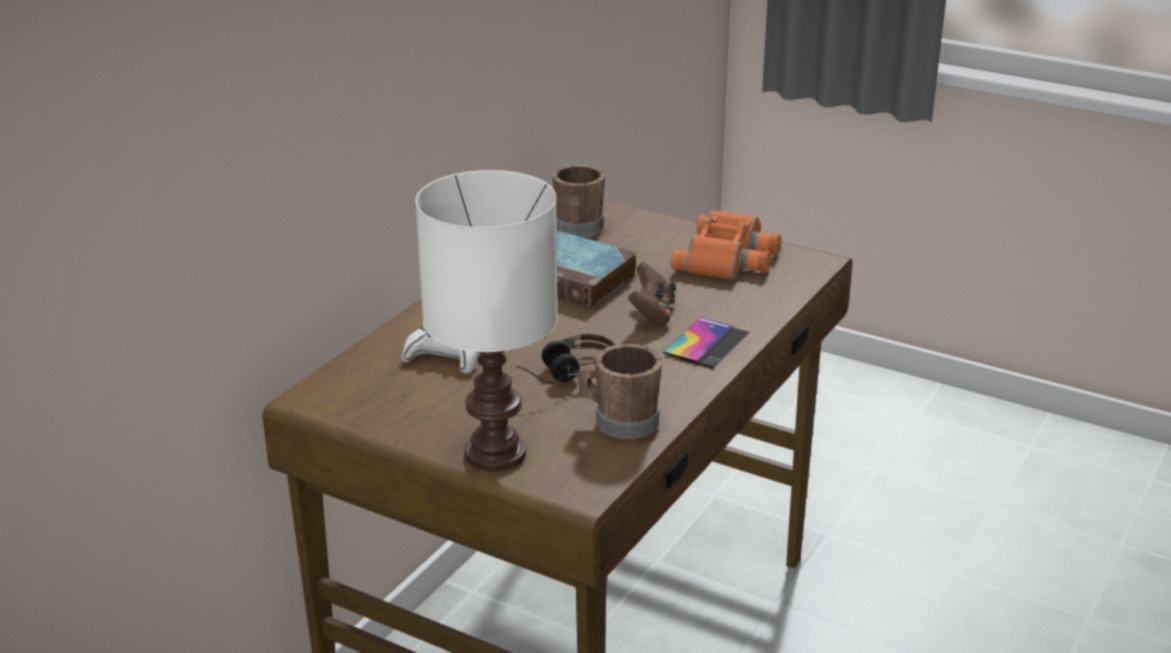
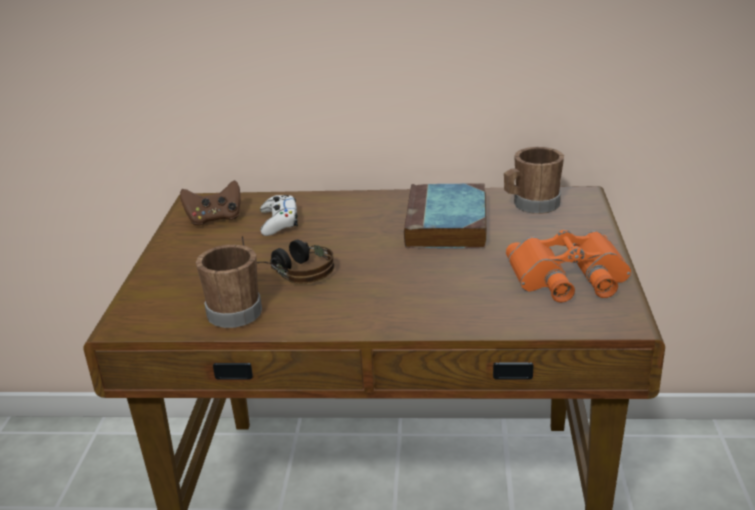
camera: 65 degrees right, 0 degrees up
white table lamp [415,170,558,471] -> none
brown game controller [628,262,676,325] -> brown game controller moved to [180,180,241,226]
phone [663,318,749,369] -> none

